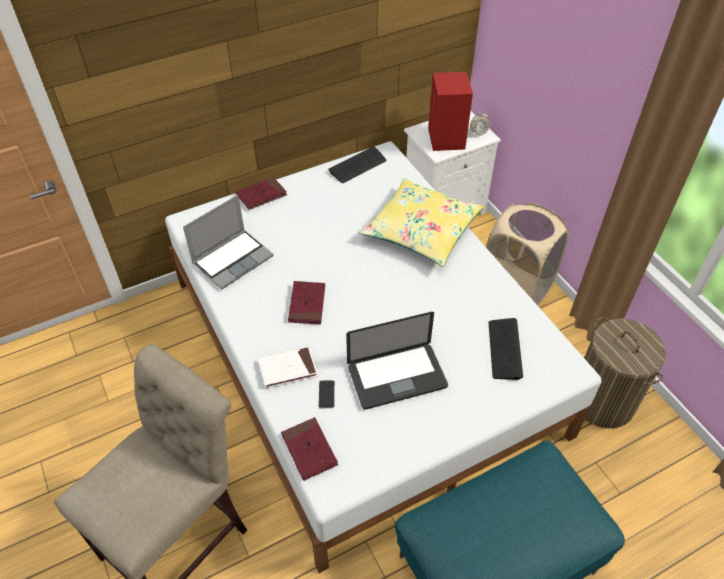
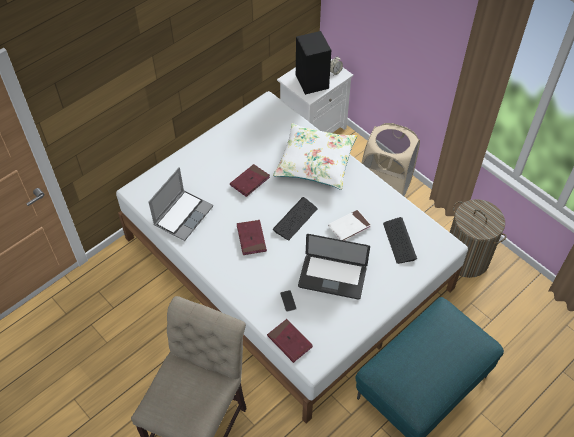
camera: 15 degrees left, 5 degrees up
red book [236,177,287,210] -> red book moved to [230,164,270,197]
white book [258,347,317,388] -> white book moved to [328,210,371,241]
keyboard [329,146,386,183] -> keyboard moved to [273,197,318,240]
laptop [346,312,448,409] -> laptop turned 45 degrees clockwise [298,234,370,299]
yellow pillow [359,178,484,267] -> white pillow [273,123,357,190]
red speaker [428,72,473,151] -> black speaker [296,31,331,95]

